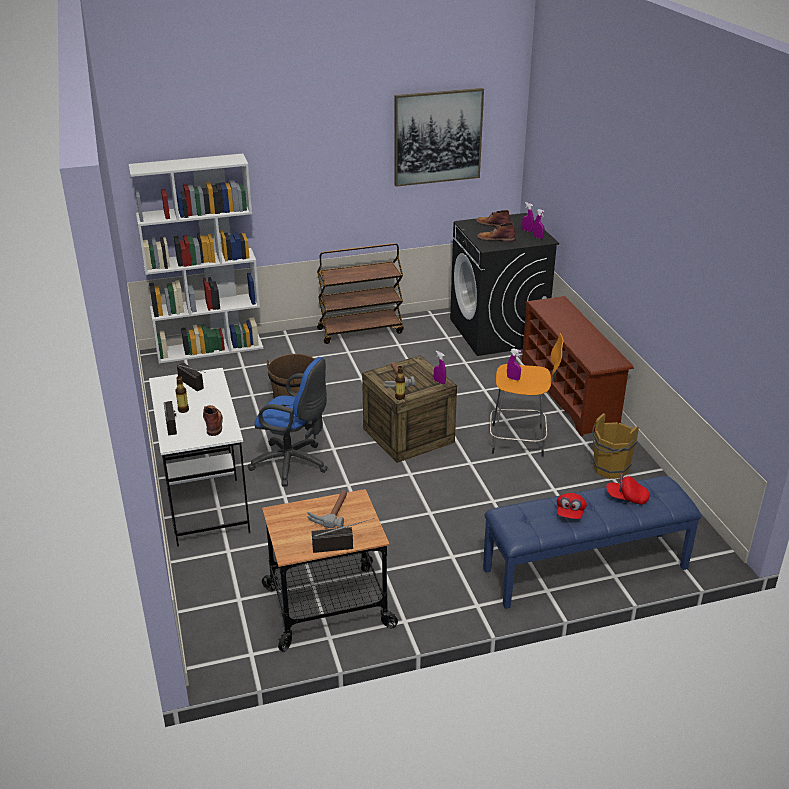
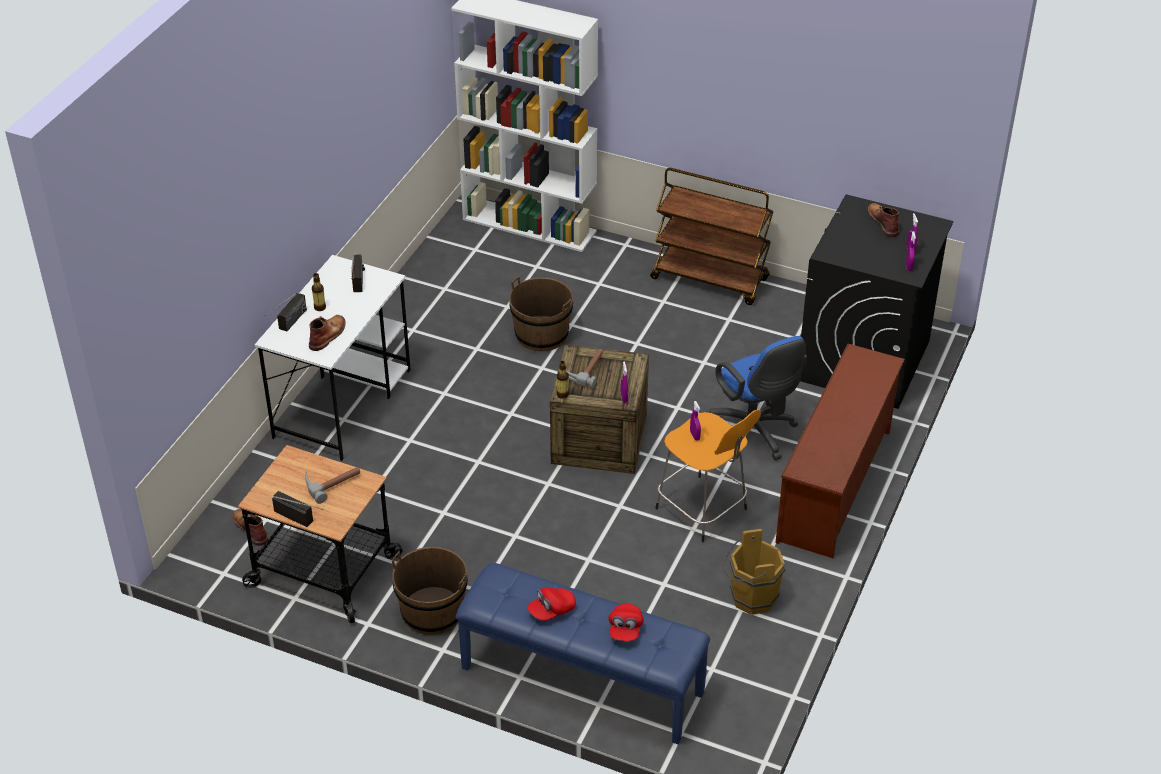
camera: 40 degrees right, 10 degrees up
blue office chair [248,357,328,487] -> blue office chair moved to [707,336,807,460]
picture [394,88,484,187] -> none
brown boot [477,223,516,242] -> brown boot moved to [232,509,268,546]
red cap [606,473,650,505] -> red cap turned 135 degrees counterclockwise [609,604,644,641]
none -> brown bucket [392,547,468,635]

